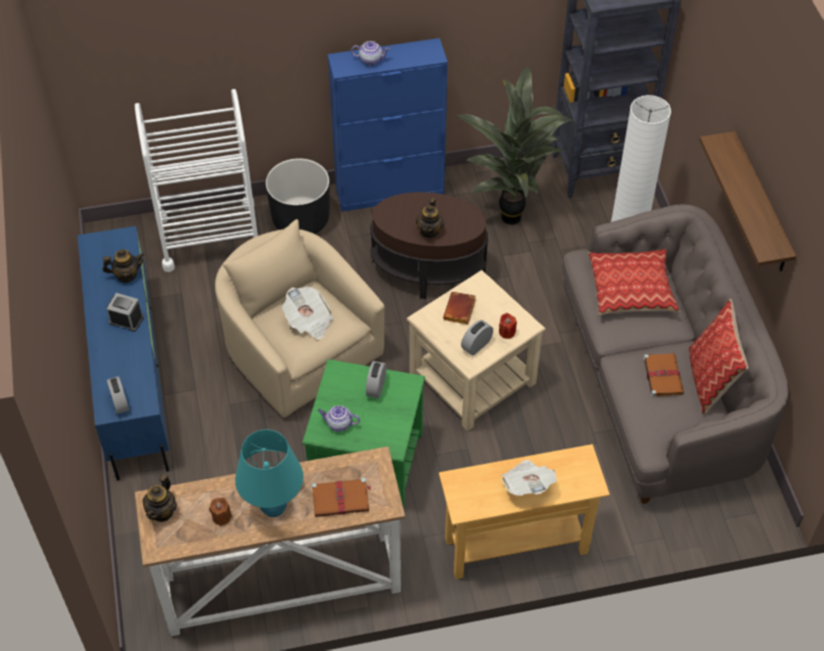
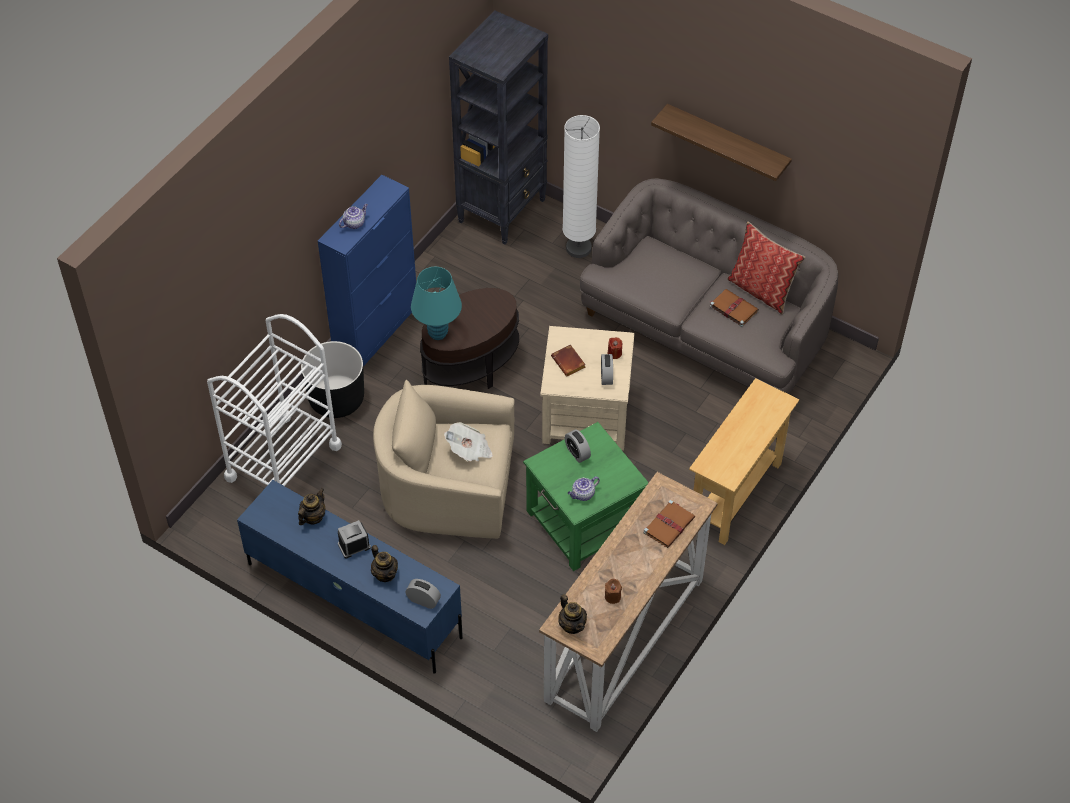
camera: 45 degrees left, 0 degrees up
turquoise table lamp [235,429,303,517] -> turquoise table lamp moved to [411,267,462,340]
teapot [416,198,444,238] -> teapot moved to [371,545,398,582]
potted plant [456,66,573,225] -> none
newspaper [501,460,557,496] -> none
pillow [588,249,680,315] -> none

